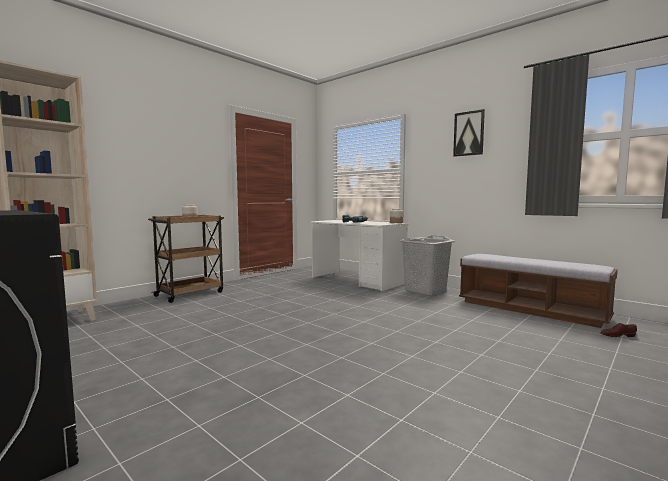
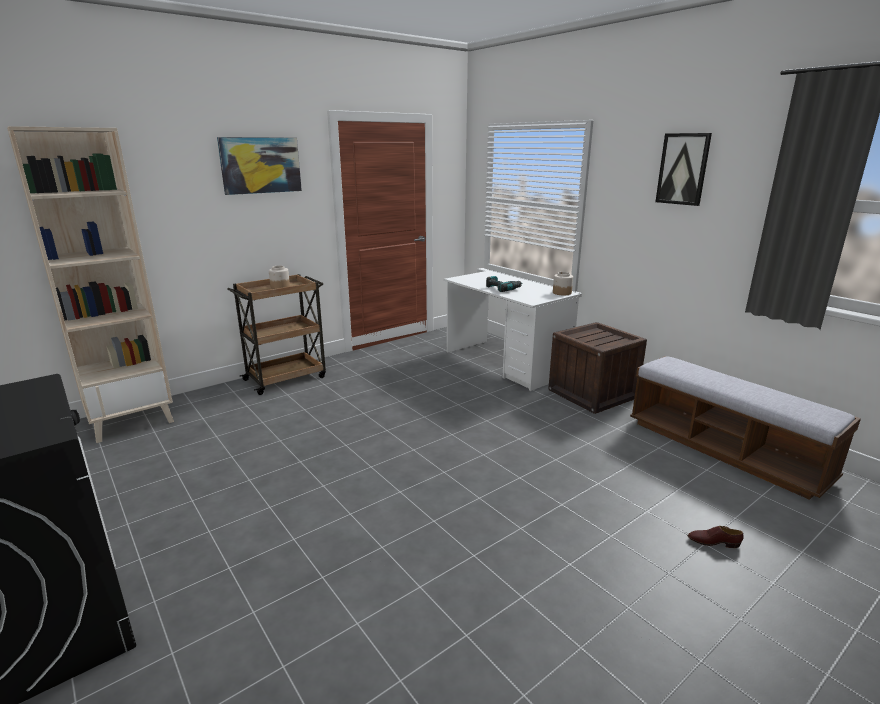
camera: 10 degrees right, 15 degrees up
grey laundry basket [399,235,455,296] -> crate [548,322,647,414]
brown shoe [600,323,637,337] -> brown shoe moved to [688,526,744,548]
none -> picture [217,137,302,195]

